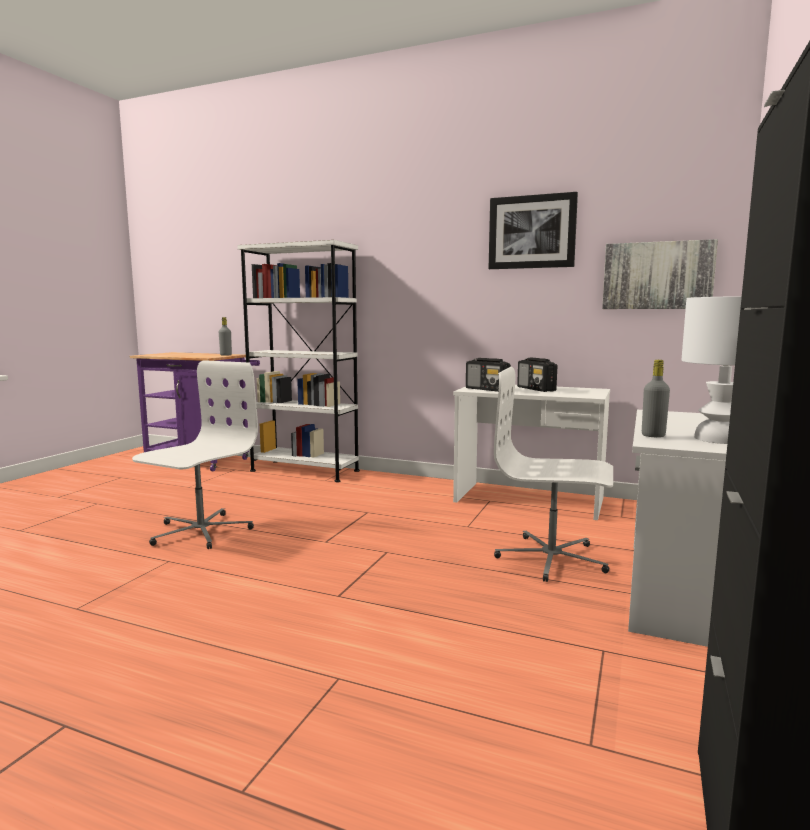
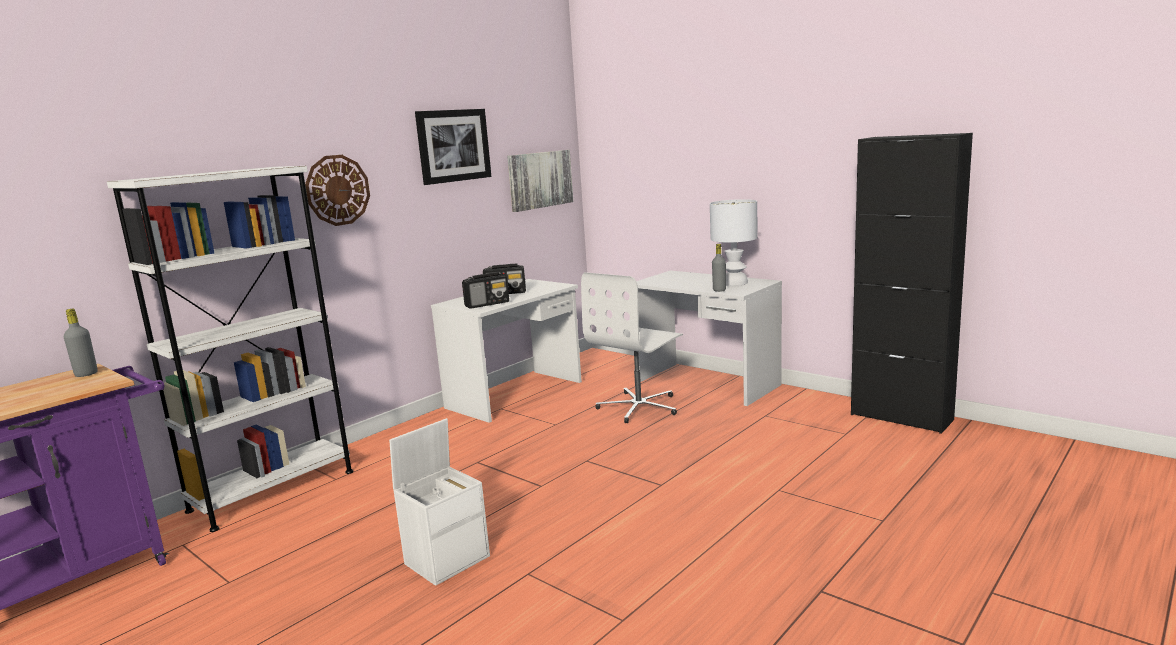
camera: 70 degrees left, 5 degrees up
white office chair [132,360,258,549] -> white storage box [389,418,490,586]
none -> wall clock [305,155,370,226]

